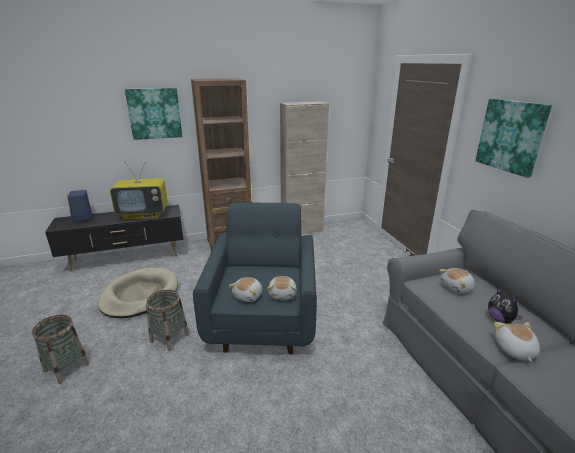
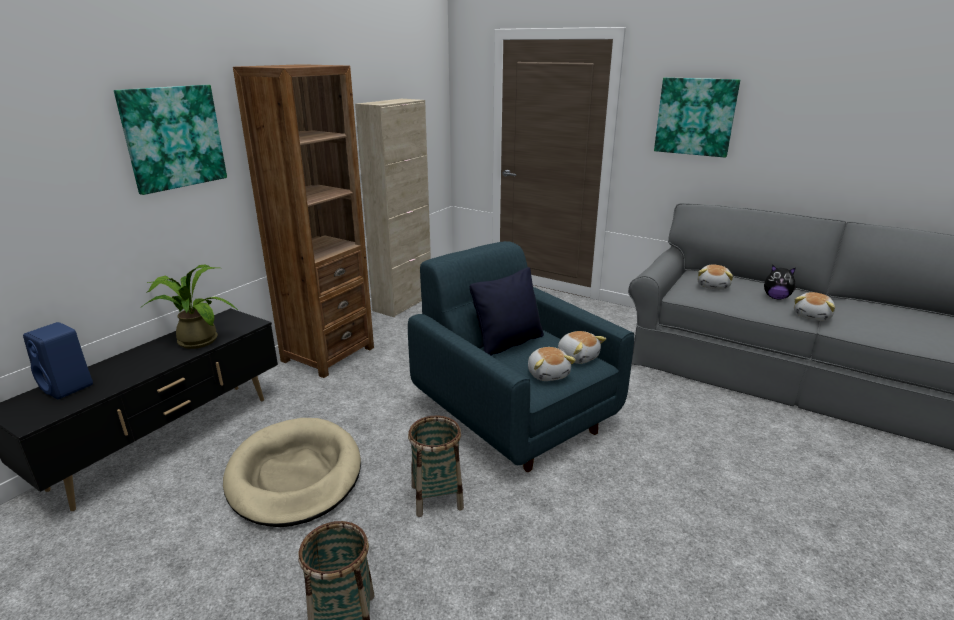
camera: 40 degrees left, 0 degrees up
television [110,162,168,220] -> potted plant [140,264,239,349]
plush toy [494,322,540,362] -> plush toy turned 105 degrees counterclockwise [794,292,835,321]
none -> black pillow [470,267,544,355]

